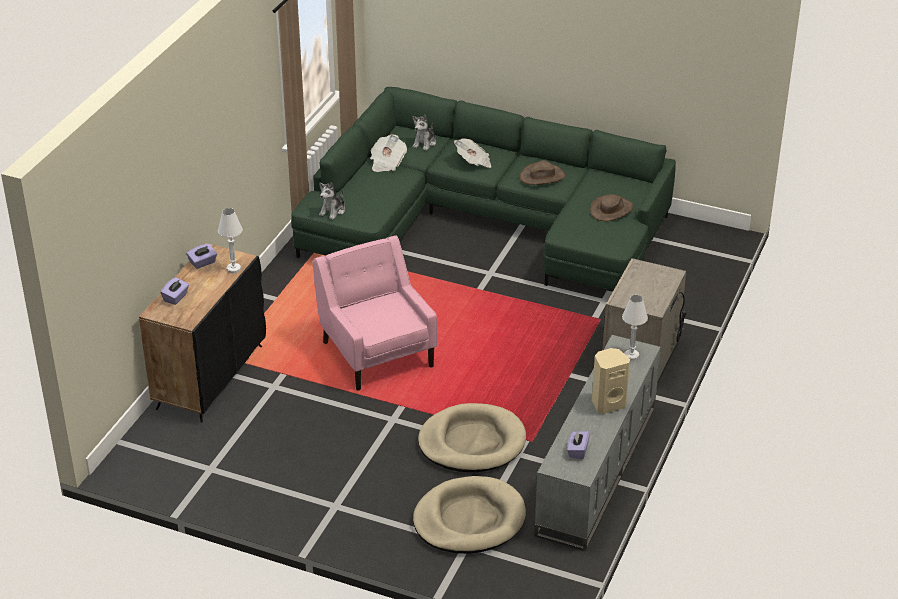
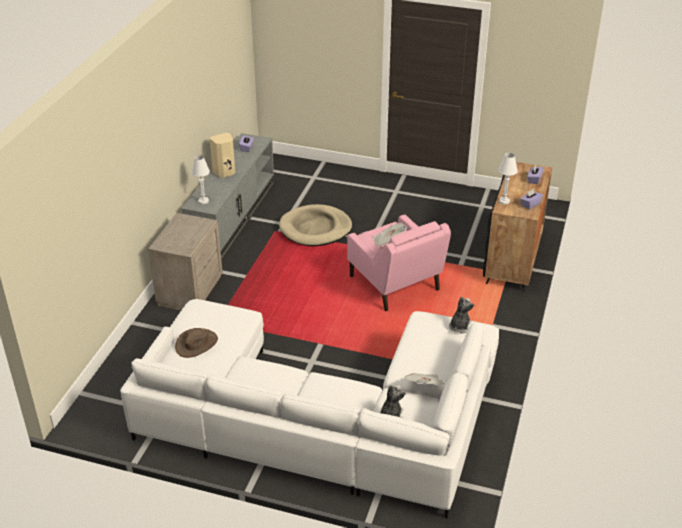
camera: 175 degrees right, 0 degrees up
green sofa [291,87,676,292] -> white sofa [120,299,499,518]
beige dog bed [413,476,526,554] -> none
newspaper [454,138,491,168] -> newspaper moved to [373,223,407,246]
brown hat [520,160,565,185] -> none

